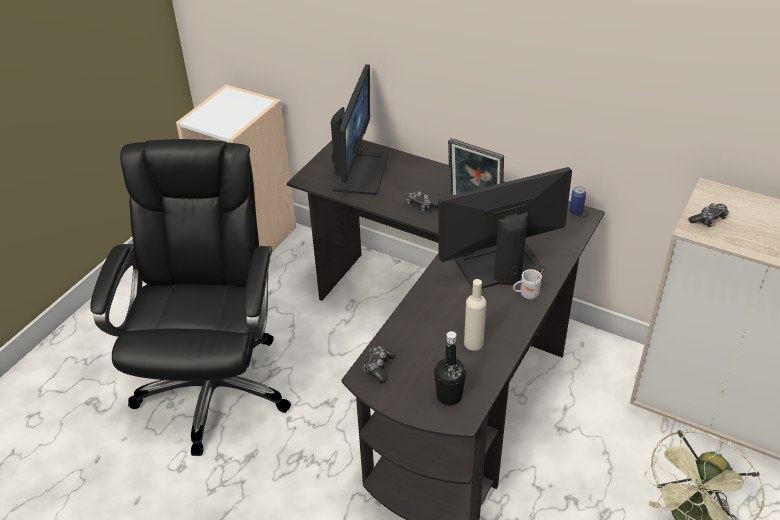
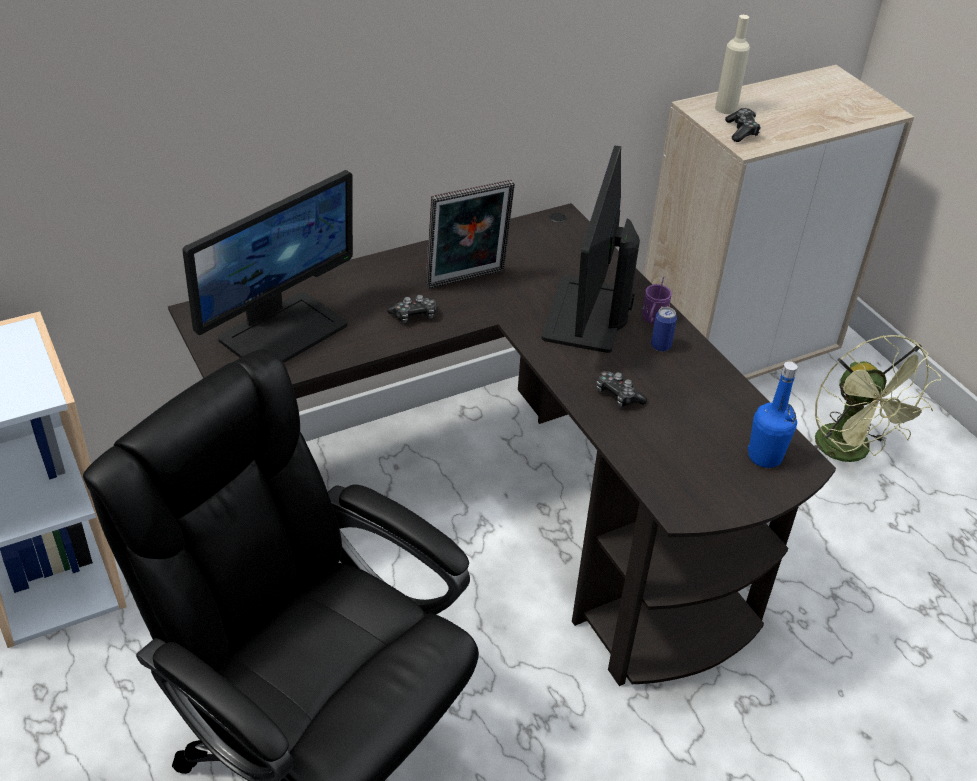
camera: 60 degrees left, 0 degrees up
monitor [331,64,388,195] -> monitor turned 90 degrees clockwise [182,170,353,363]
game controller [364,346,395,383] -> game controller moved to [596,371,647,407]
black bottle [434,331,466,405] -> blue bottle [748,361,798,468]
beige bottle [464,279,486,351] -> beige bottle moved to [715,15,750,114]
white mug [513,269,544,299] -> purple mug [642,276,672,324]
can [569,186,586,216] -> can moved to [651,307,677,352]

